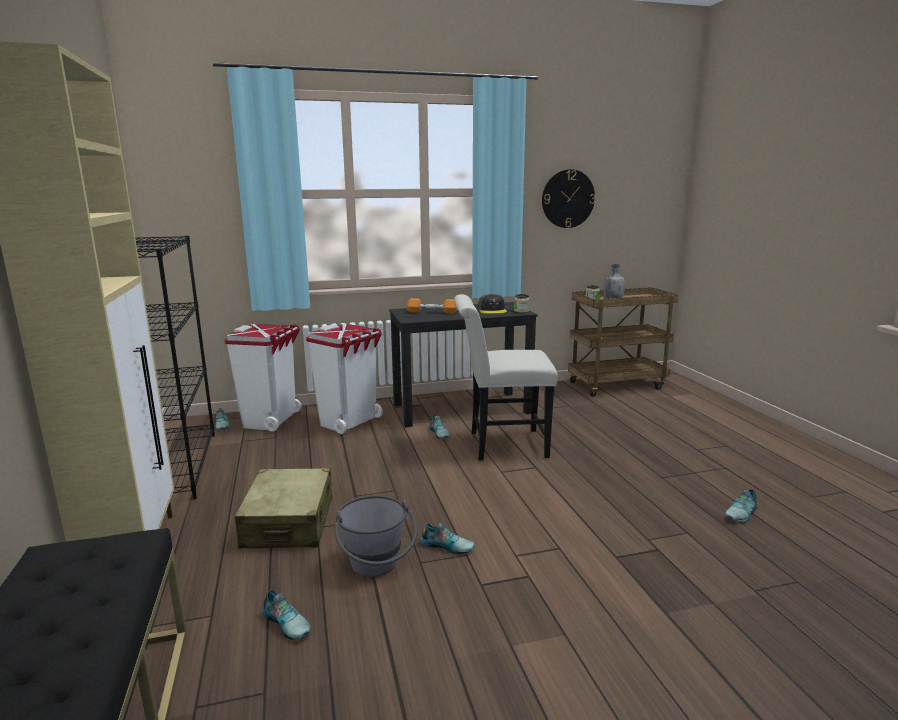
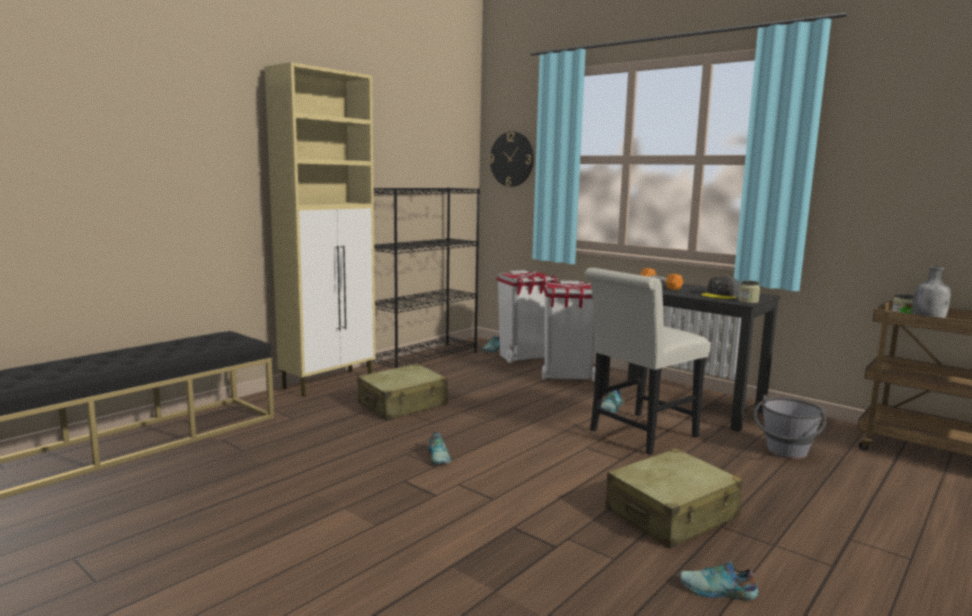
camera: 55 degrees right, 5 degrees down
shoe [262,590,311,640] -> none
grey bucket [335,495,417,577] -> grey bucket moved to [754,395,827,459]
white chair [454,294,558,461] -> white chair turned 90 degrees counterclockwise [585,268,710,455]
wall clock [542,169,595,228] -> wall clock moved to [489,131,534,187]
none -> beige suitcase [605,448,743,548]

